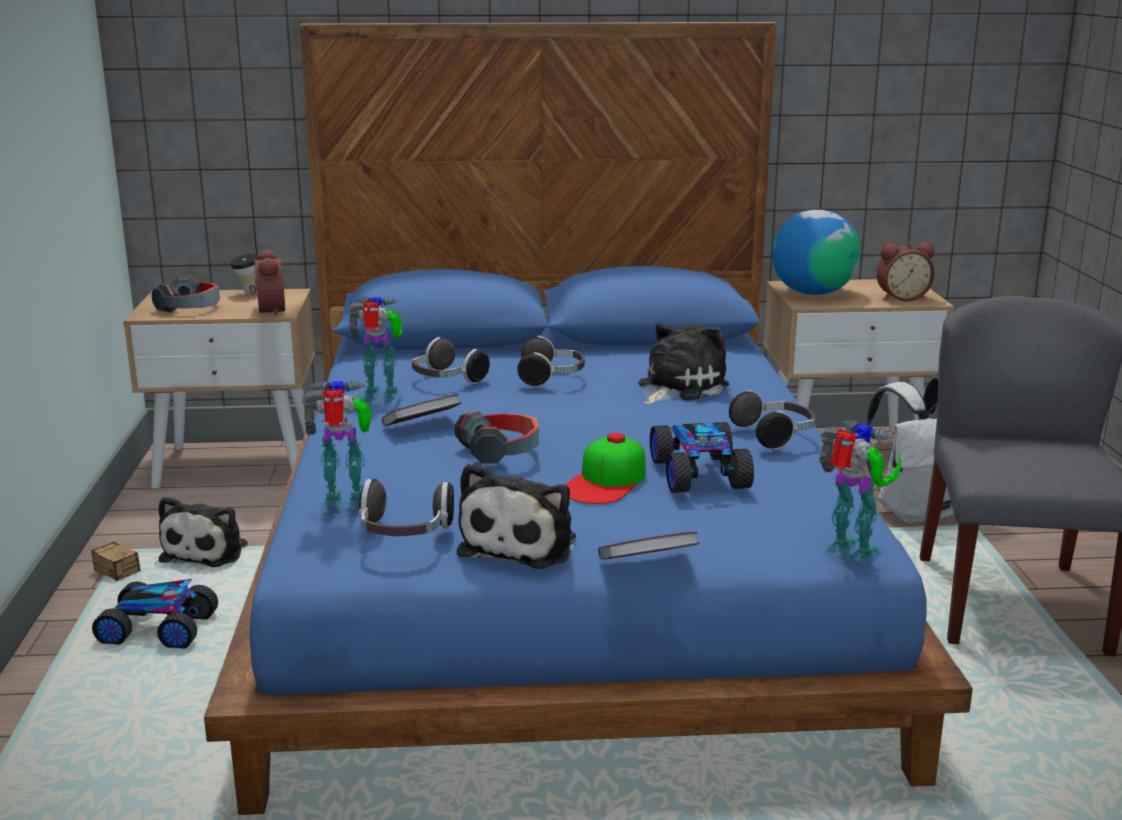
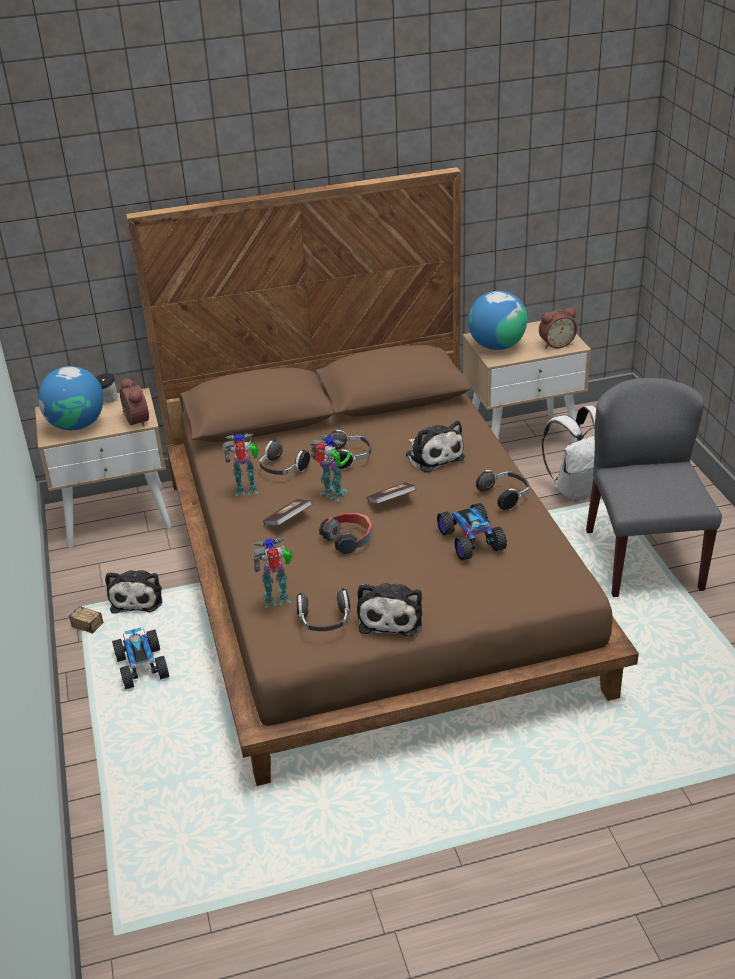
camera: 10 degrees left, 15 degrees up
toy car [92,579,218,649] -> toy car turned 105 degrees counterclockwise [112,627,169,689]
headphones [151,276,220,312] -> globe [38,366,103,430]
blue bed [204,22,973,815] -> brown bed [126,167,639,786]
cap [565,433,646,504] -> none
book [598,532,700,559] -> book moved to [367,482,416,504]
plush toy [638,323,729,405] -> plush toy turned 120 degrees clockwise [406,421,465,473]
toy robot [819,420,901,564] -> toy robot moved to [310,435,351,501]

